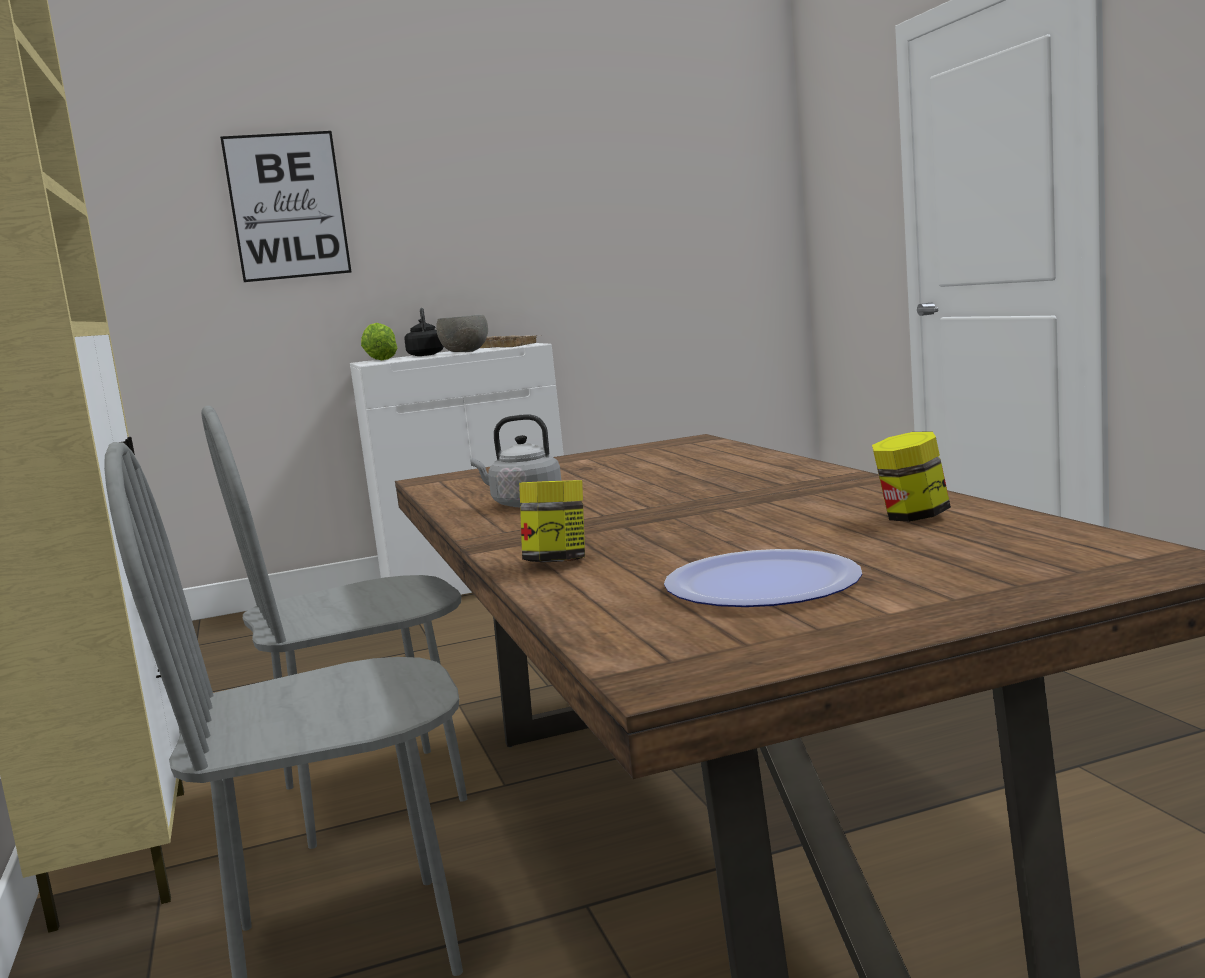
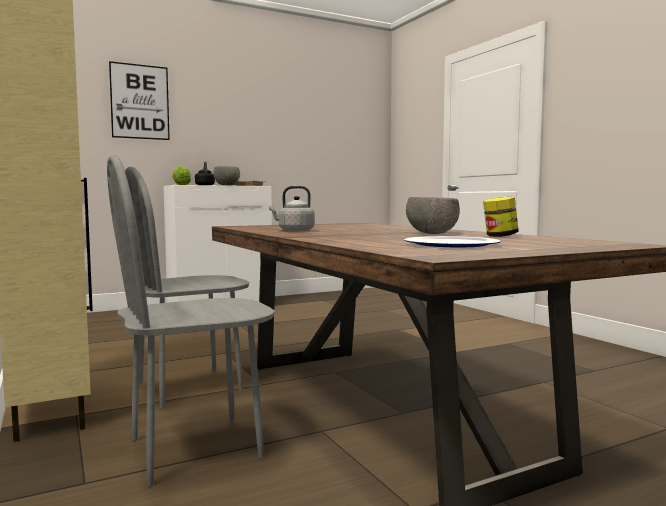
camera: 10 degrees left, 5 degrees down
jar [519,480,585,562] -> none
none -> grey bowl [406,197,460,234]

